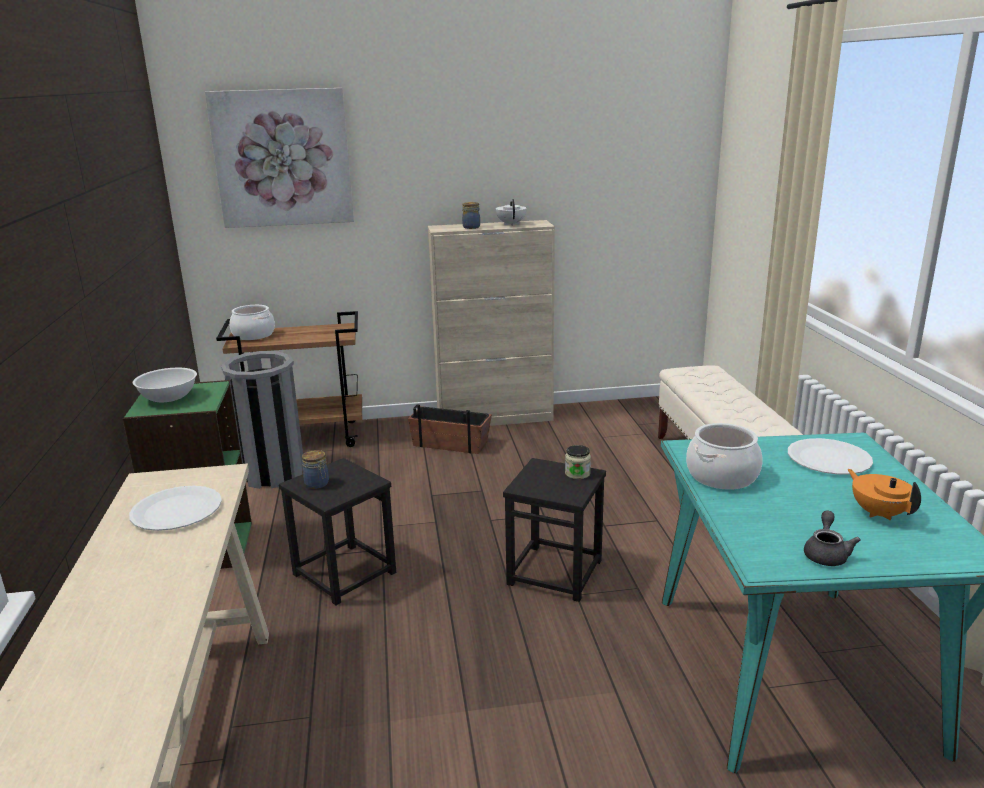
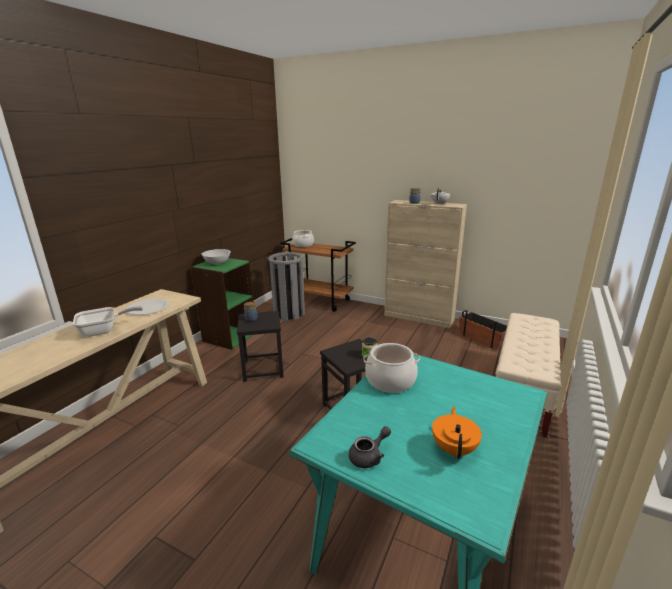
camera: 35 degrees right, 0 degrees up
picture [205,88,354,228] -> none
planter [408,404,492,454] -> planter moved to [460,310,507,350]
white plate [788,438,873,475] -> none
none -> frying pan [73,306,143,337]

